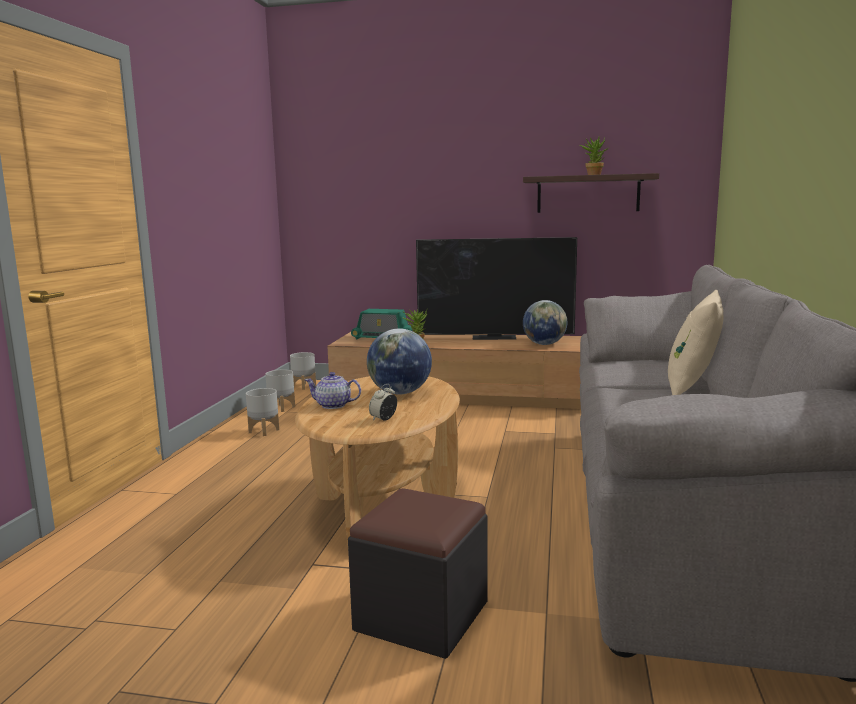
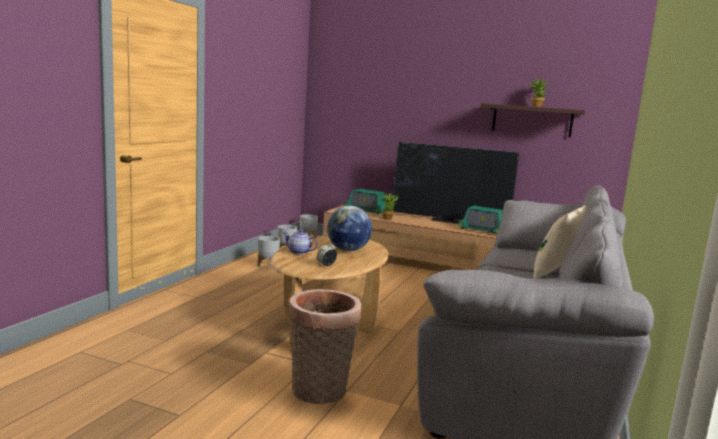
camera: 10 degrees right, 0 degrees up
black ottoman [348,488,488,659] -> basket [289,289,361,404]
globe [523,300,567,345] -> radio [458,205,503,234]

